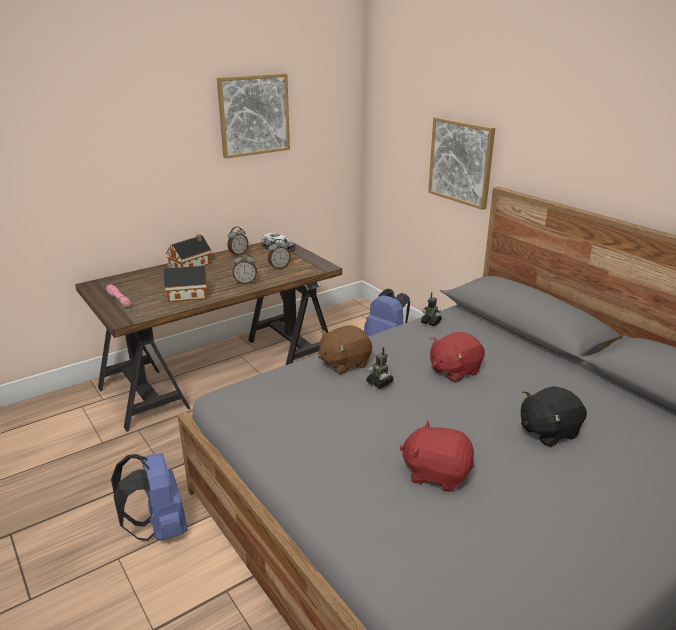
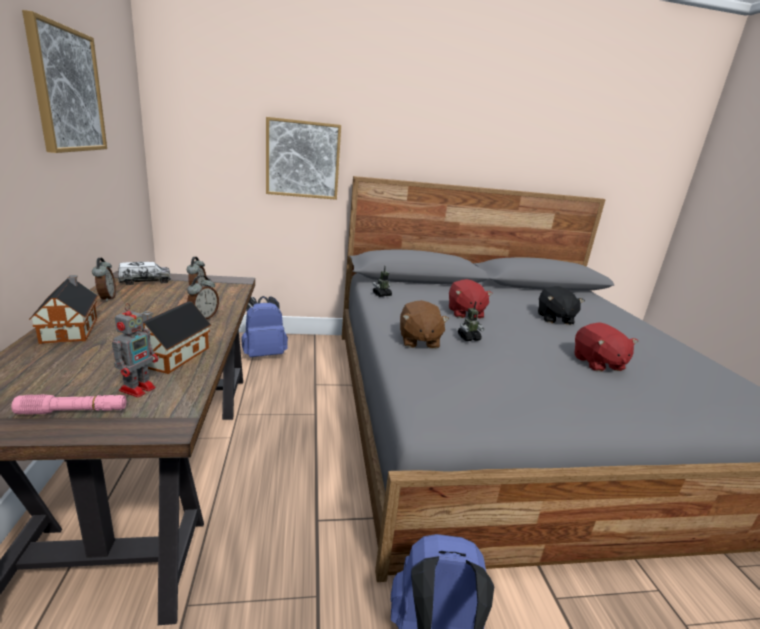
camera: 65 degrees left, 5 degrees down
red plush toy [400,420,475,492] -> red plush toy turned 60 degrees counterclockwise [574,322,638,372]
none -> toy robot [112,303,158,398]

